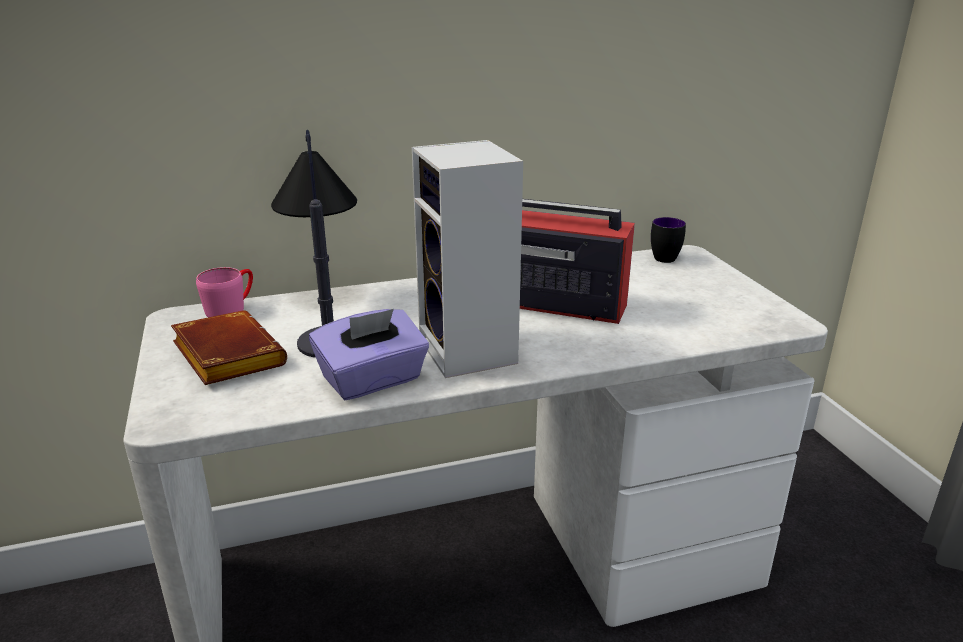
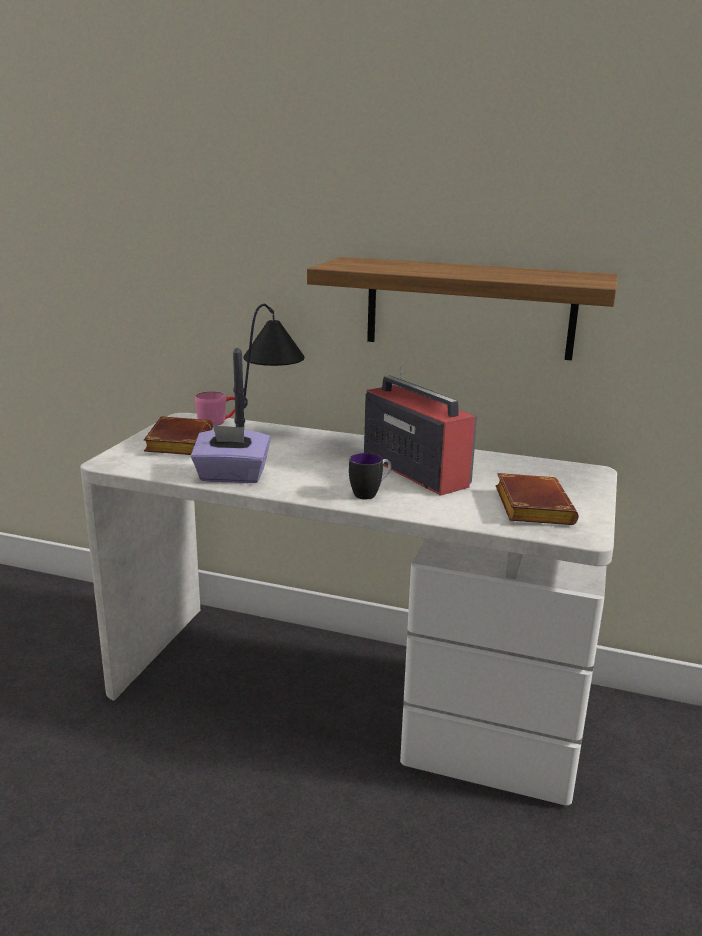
camera: 35 degrees right, 5 degrees down
speaker [412,140,523,378] -> none
mug [651,217,686,263] -> mug moved to [349,453,391,499]
none -> shelf [307,257,618,361]
none -> brown book [496,473,578,525]

